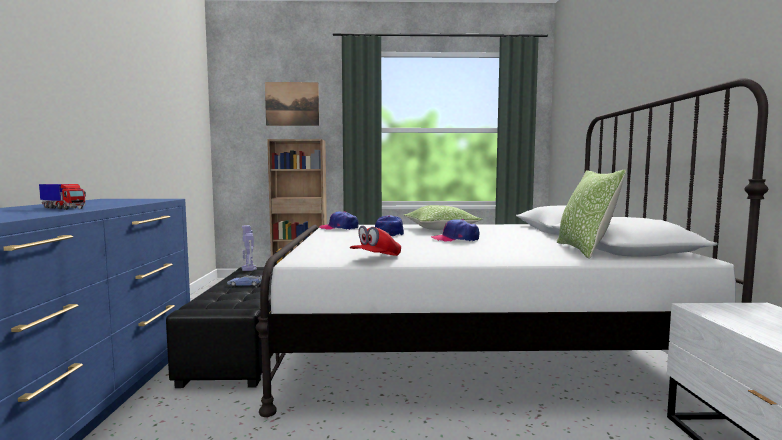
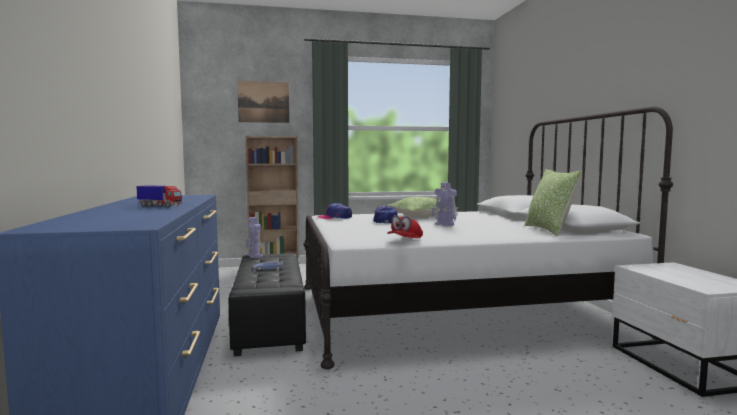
camera: 10 degrees left, 0 degrees up
cap [431,219,479,242] -> toy robot [432,182,458,226]

